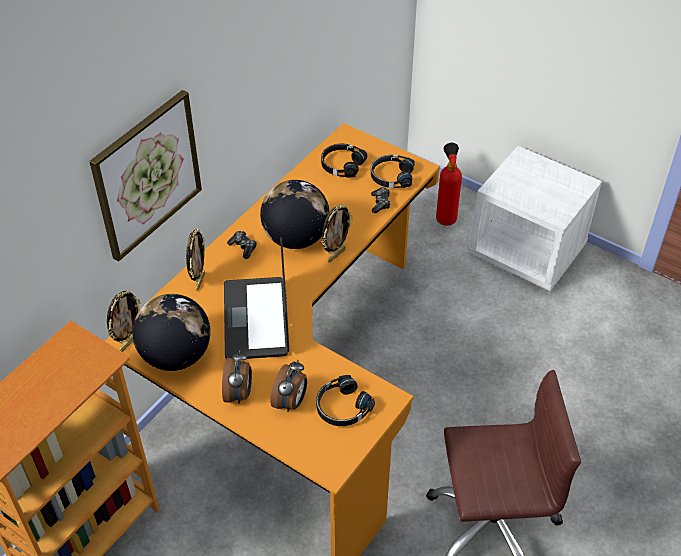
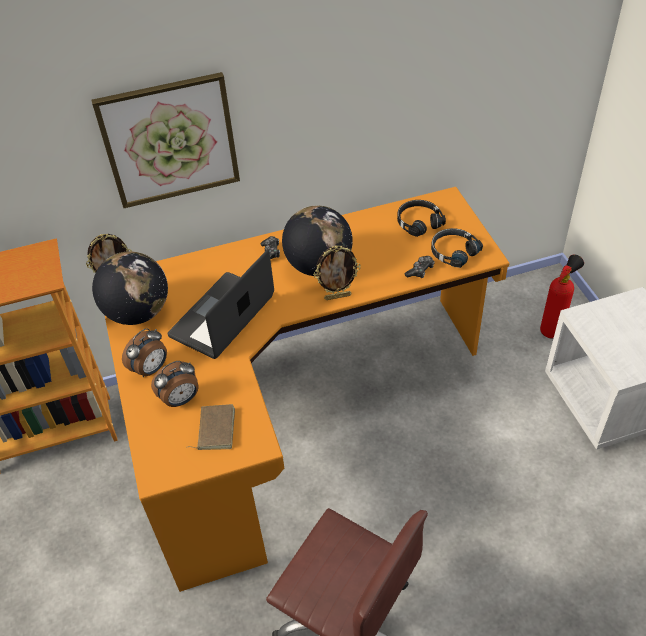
camera: 40 degrees right, 0 degrees up
picture frame [186,228,205,291] -> none
black headphones [316,375,375,426] -> brown book [186,404,235,450]

